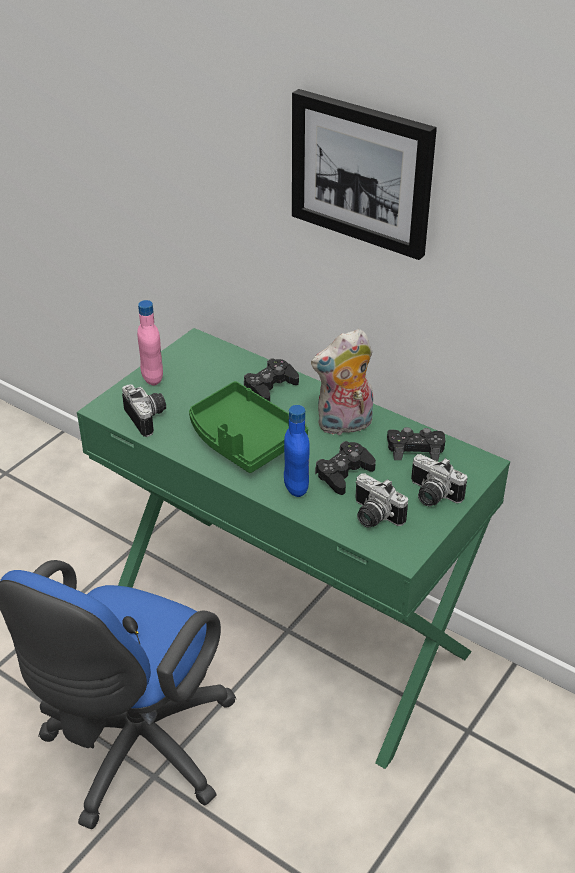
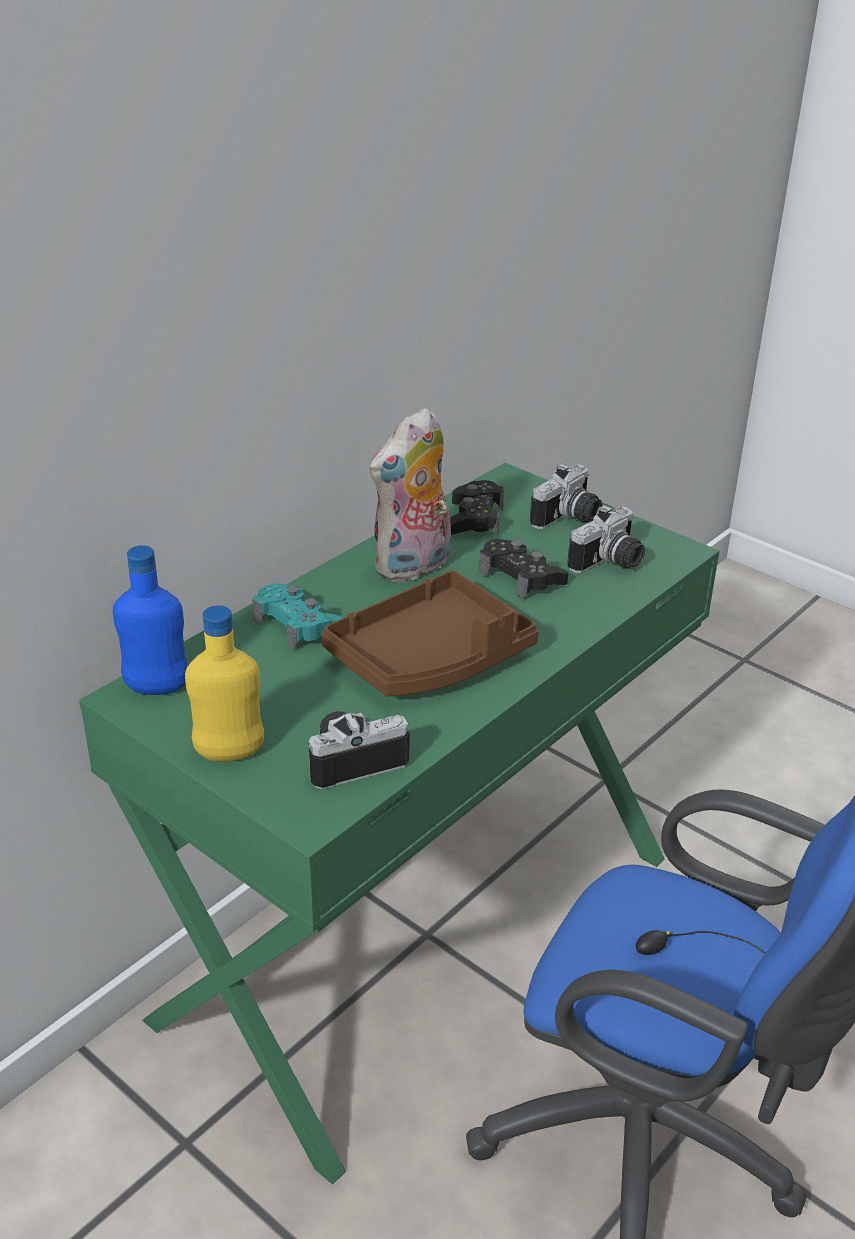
camera: 85 degrees left, 5 degrees down
pink bottle [137,300,163,386] -> yellow bottle [185,605,264,762]
green tray [189,381,308,473] -> brown tray [321,570,539,696]
black game controller [244,358,299,401] -> turquoise game controller [252,583,342,650]
blue bottle [284,405,310,497] -> blue bottle moved to [113,545,188,695]
picture [292,89,437,260] -> none
plush toy [311,329,373,436] -> plush toy turned 60 degrees clockwise [369,407,451,582]

